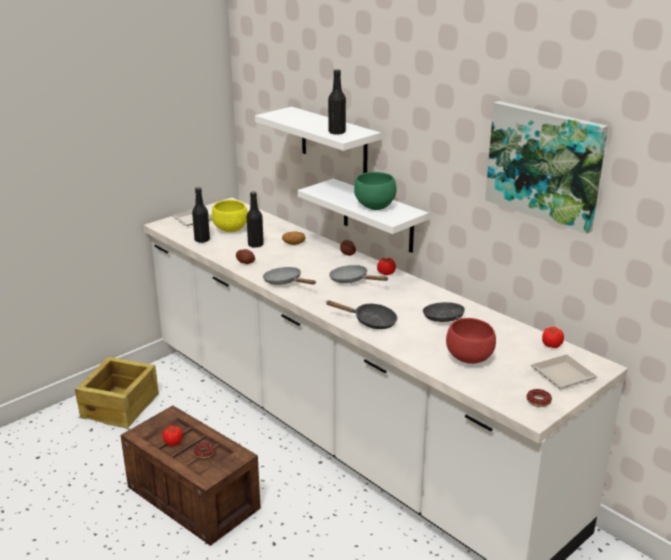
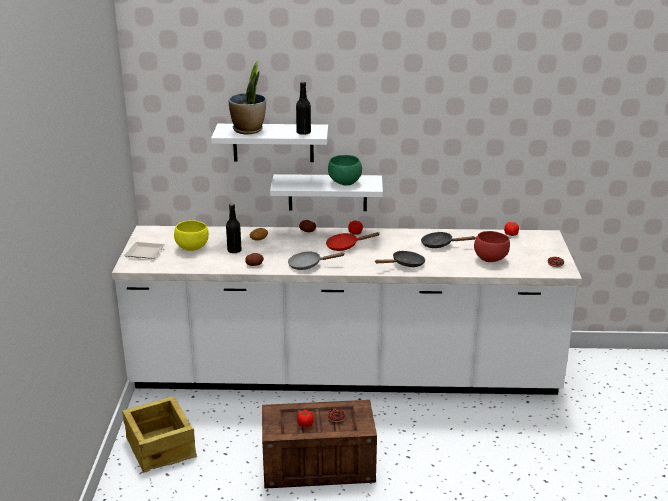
camera: 45 degrees left, 0 degrees up
black bottle [192,187,210,243] -> none
grey frying pan [329,265,388,283] -> red frying pan [326,232,380,251]
picture [485,101,608,234] -> none
plate [531,354,597,389] -> none
none -> potted plant [228,60,266,134]

